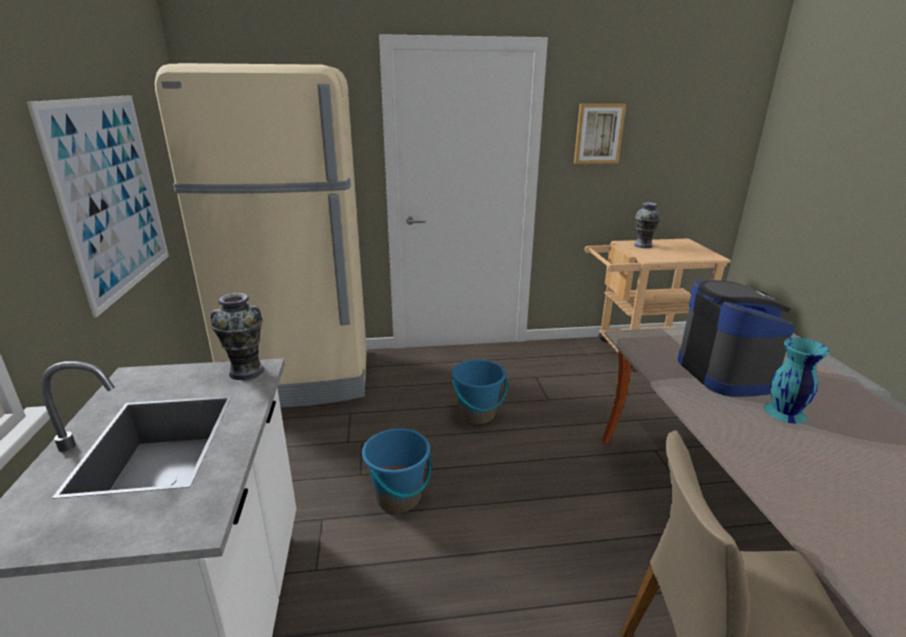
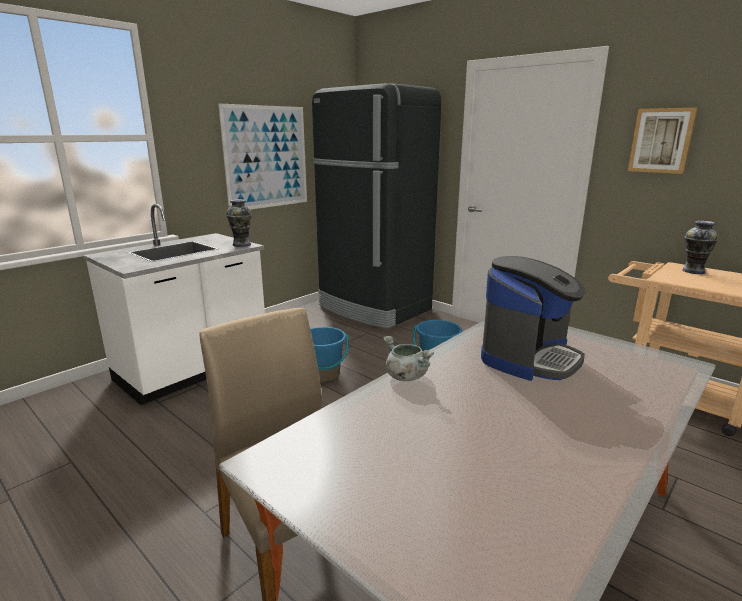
camera: 50 degrees right, 5 degrees down
beige fridge [155,63,367,408] -> black fridge [312,83,441,329]
turquoise vase [764,338,830,424] -> none
none -> grey cooking pot [383,336,434,381]

